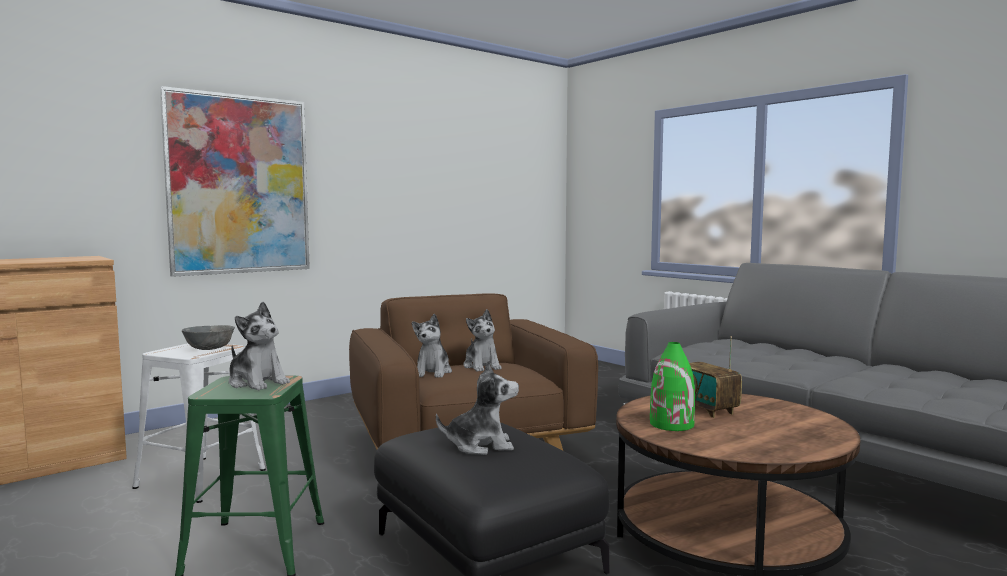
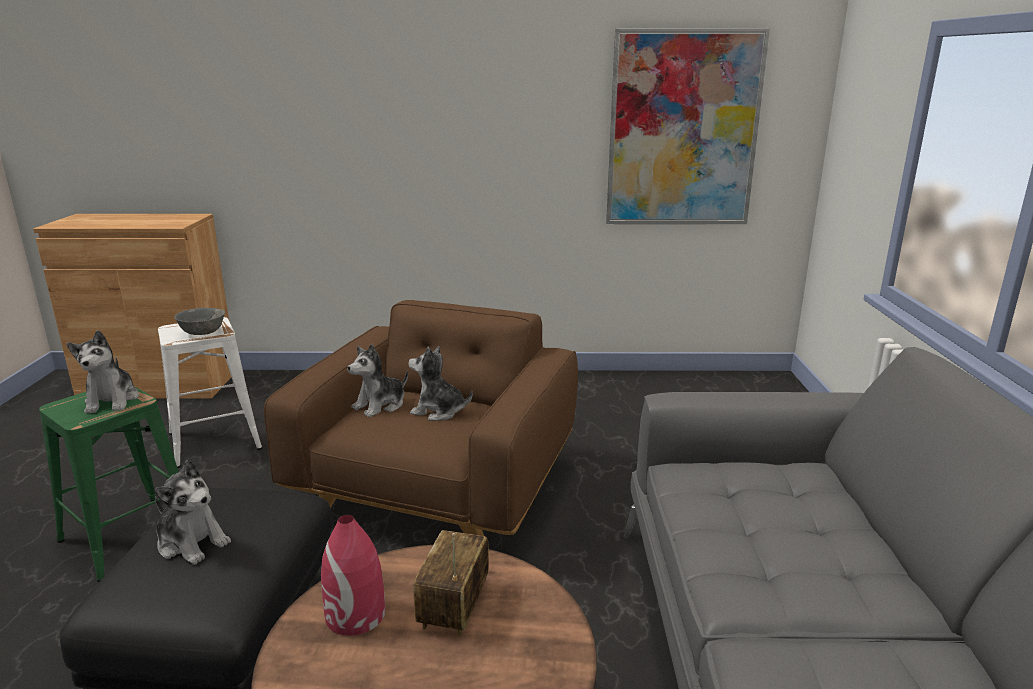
camera: 40 degrees right, 15 degrees up
picture [160,86,310,277] -> picture moved to [606,28,770,224]
plush toy [463,309,502,372] -> plush toy turned 90 degrees clockwise [408,346,473,421]
green vase [650,342,695,431] -> red vase [321,515,385,636]

